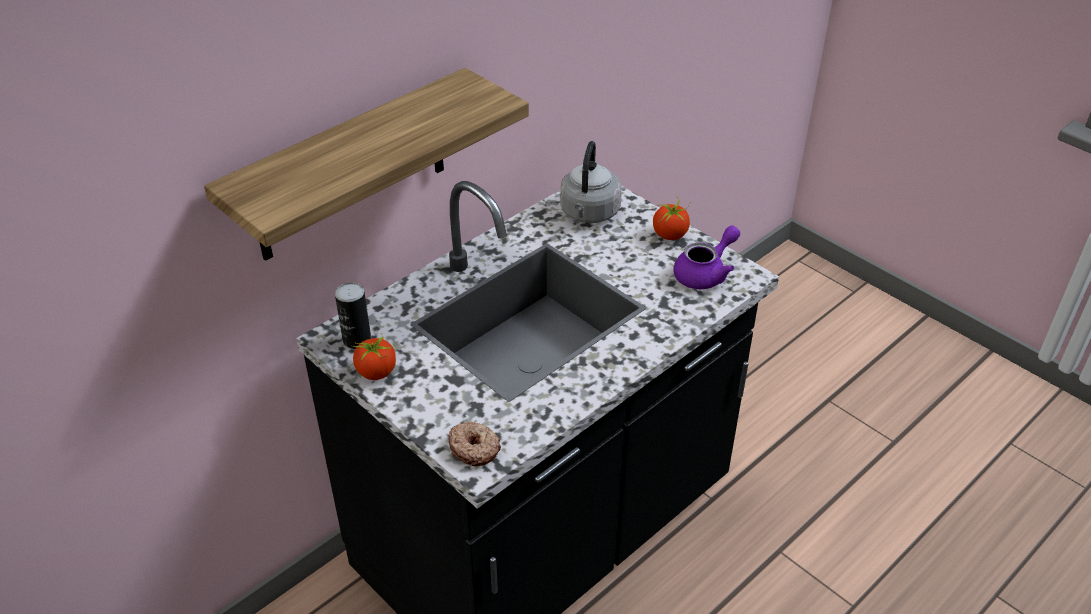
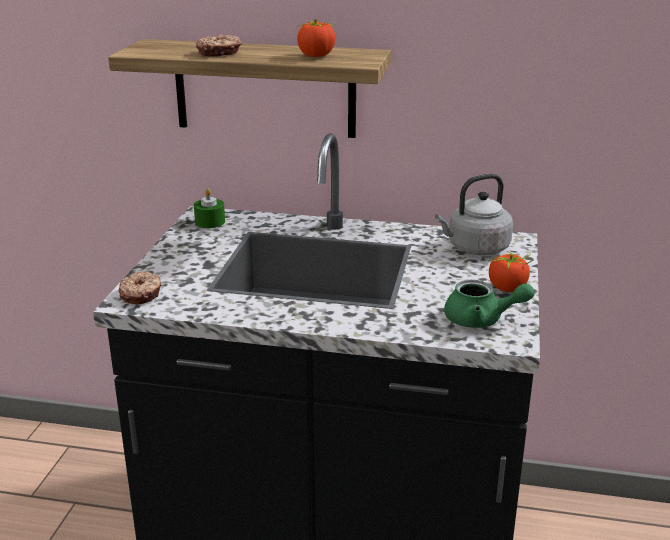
camera: 55 degrees right, 15 degrees down
can [335,282,371,349] -> green candle [194,189,225,228]
tomato [351,333,396,380] -> tomato moved to [297,19,335,57]
purple teapot [673,225,740,289] -> green teapot [444,280,535,328]
none -> donut [196,34,242,56]

